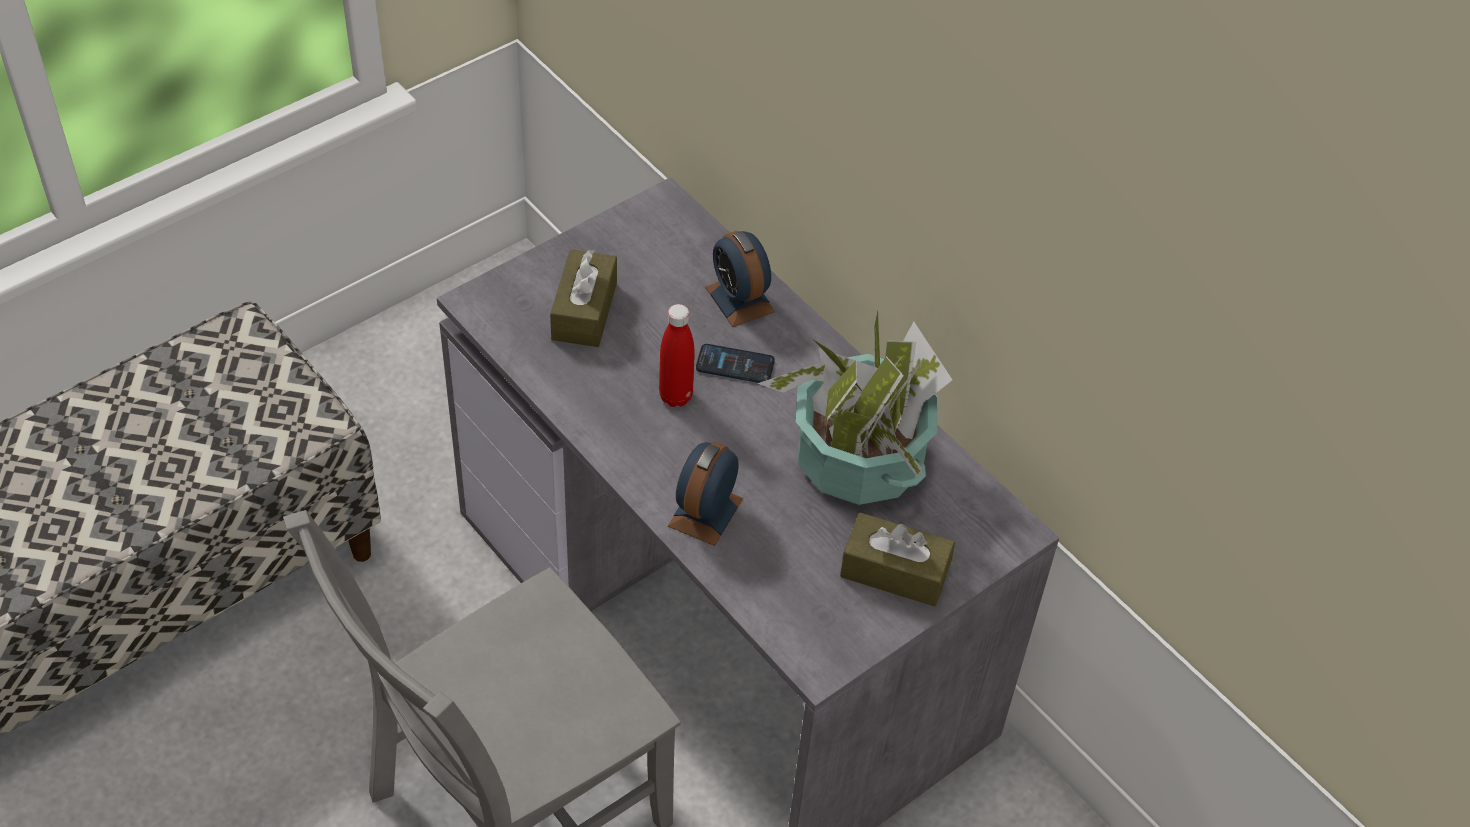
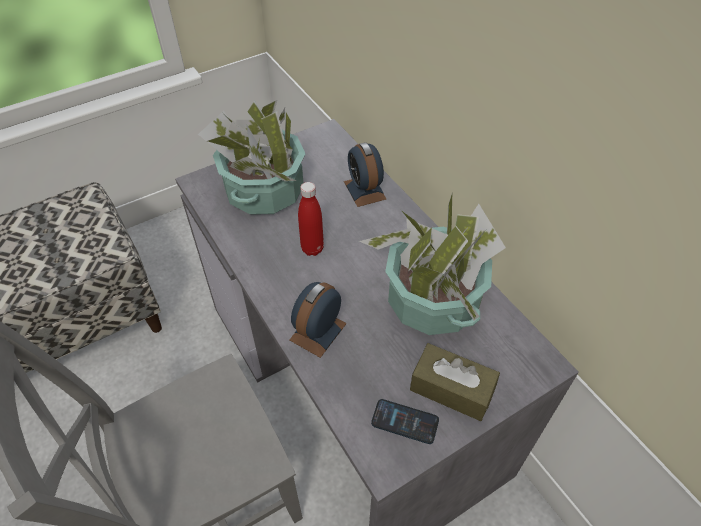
camera: 10 degrees right, 0 degrees up
brown tissue box [550,249,617,347] -> potted plant [198,99,305,215]
phone [696,344,775,383] -> phone moved to [371,399,439,444]

